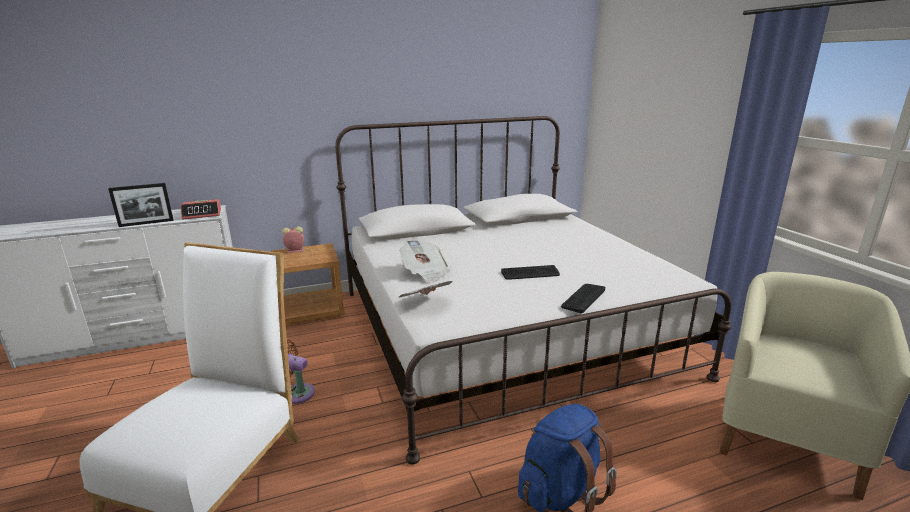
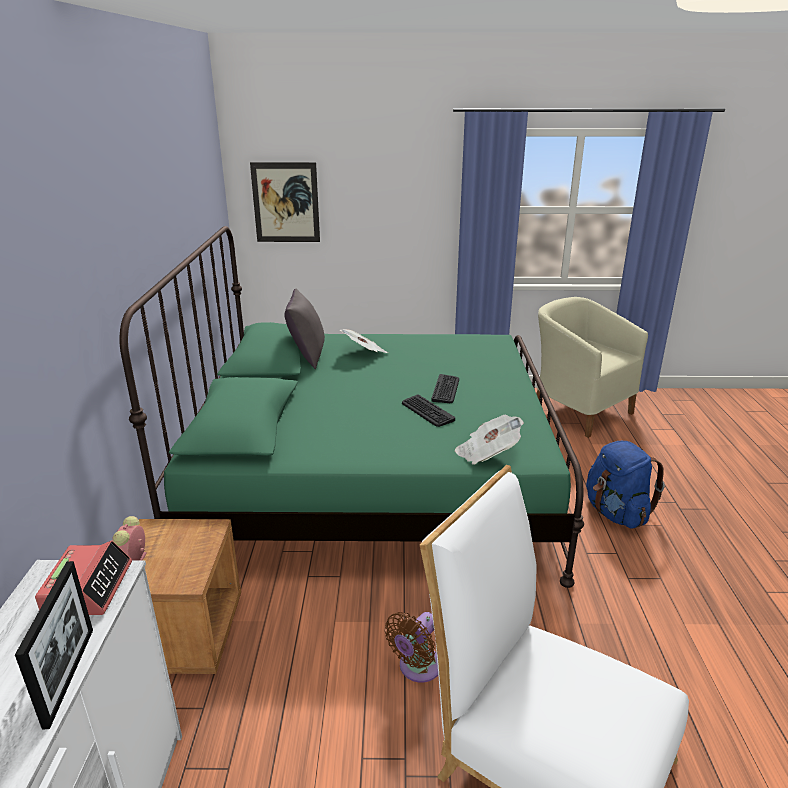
camera: 70 degrees left, 5 degrees up
white bed [335,116,731,464] -> green bed [119,226,584,588]
newspaper [399,239,450,283] -> newspaper moved to [340,329,388,353]
keyboard [561,284,605,314] -> keyboard moved to [402,395,455,427]
none -> picture [250,162,320,242]
none -> grey pillow [284,289,325,369]

